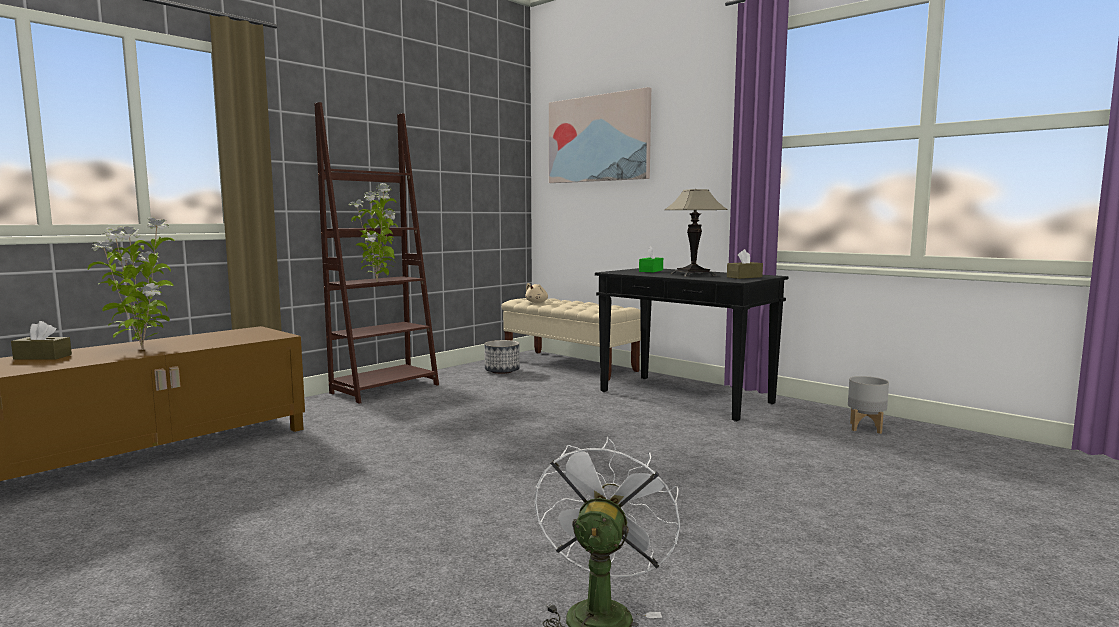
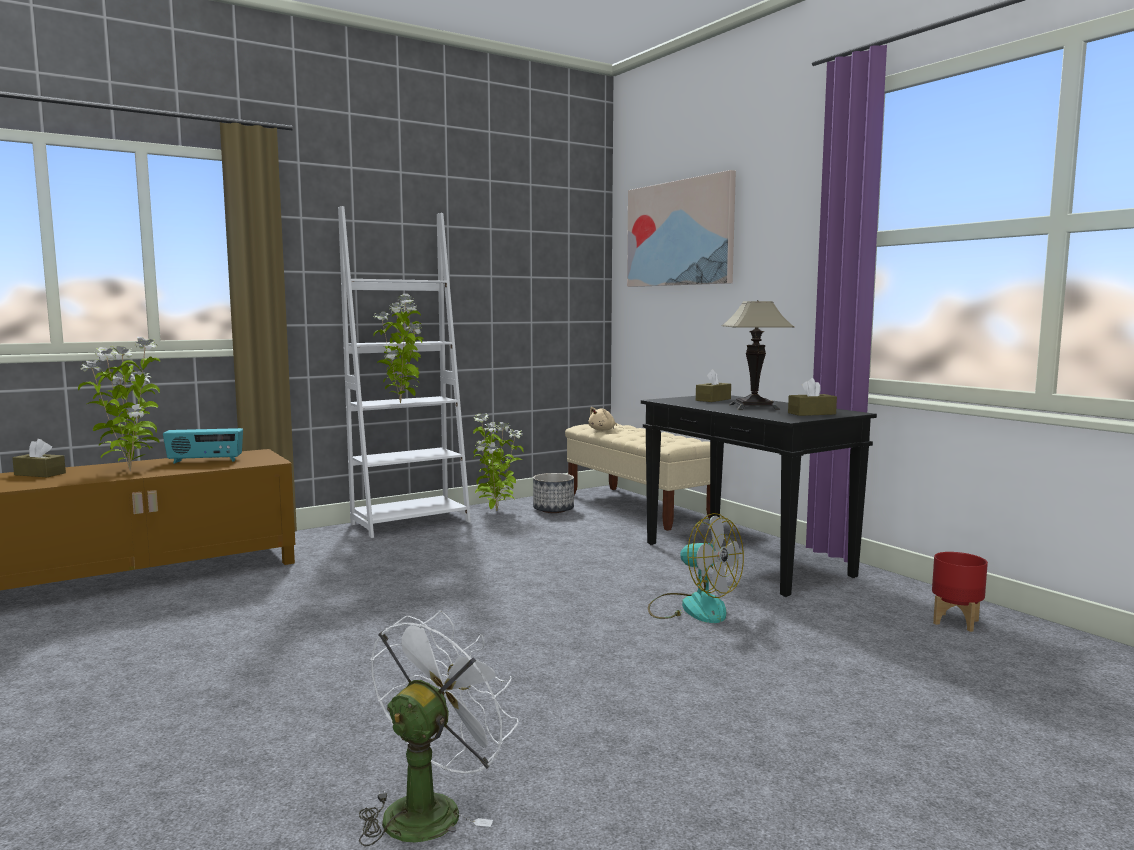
camera: 15 degrees right, 0 degrees up
brown bookcase [314,102,439,404] -> white bookcase [338,206,471,538]
green tissue box [639,246,663,272] -> brown tissue box [696,369,731,402]
grey planter [848,376,889,434] -> red planter [932,552,988,632]
none -> radio [163,428,243,463]
none -> potted plant [473,413,524,511]
none -> fan [648,513,744,623]

